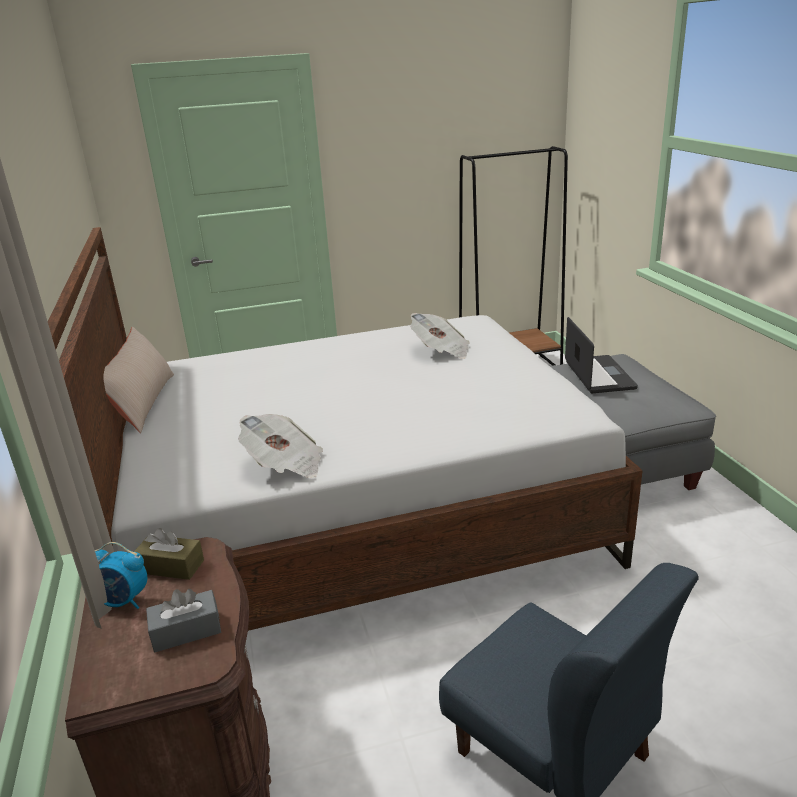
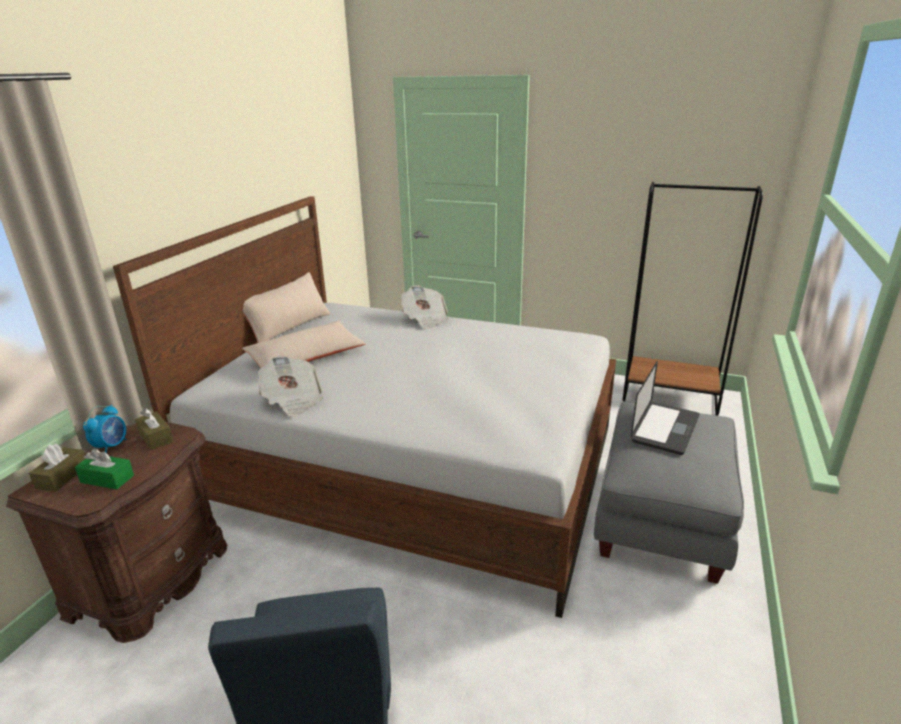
camera: 35 degrees right, 0 degrees up
alarm clock [95,542,147,609] -> alarm clock turned 120 degrees counterclockwise [83,405,127,453]
grey tissue box [146,589,221,652] -> green tissue box [75,448,134,489]
newspaper [410,313,470,359] -> newspaper moved to [401,285,449,329]
none -> brown tissue box [29,444,86,492]
none -> beige pillow [242,321,366,368]

